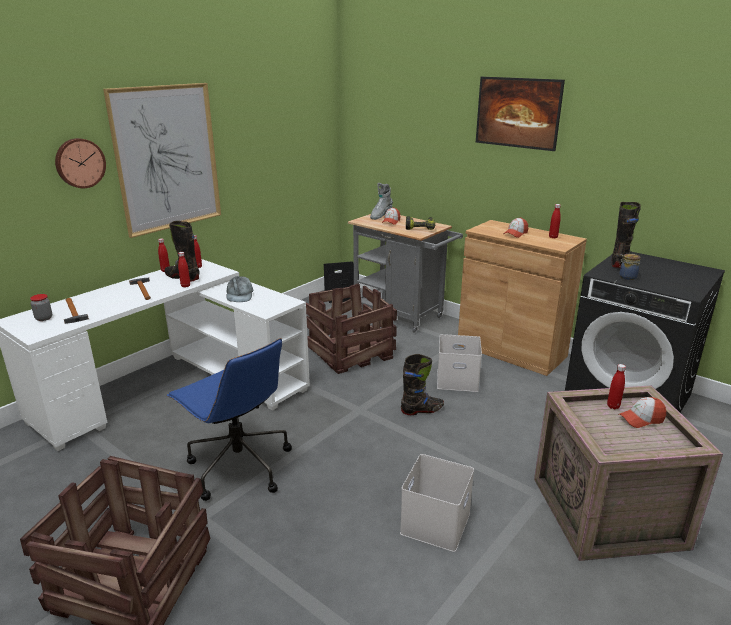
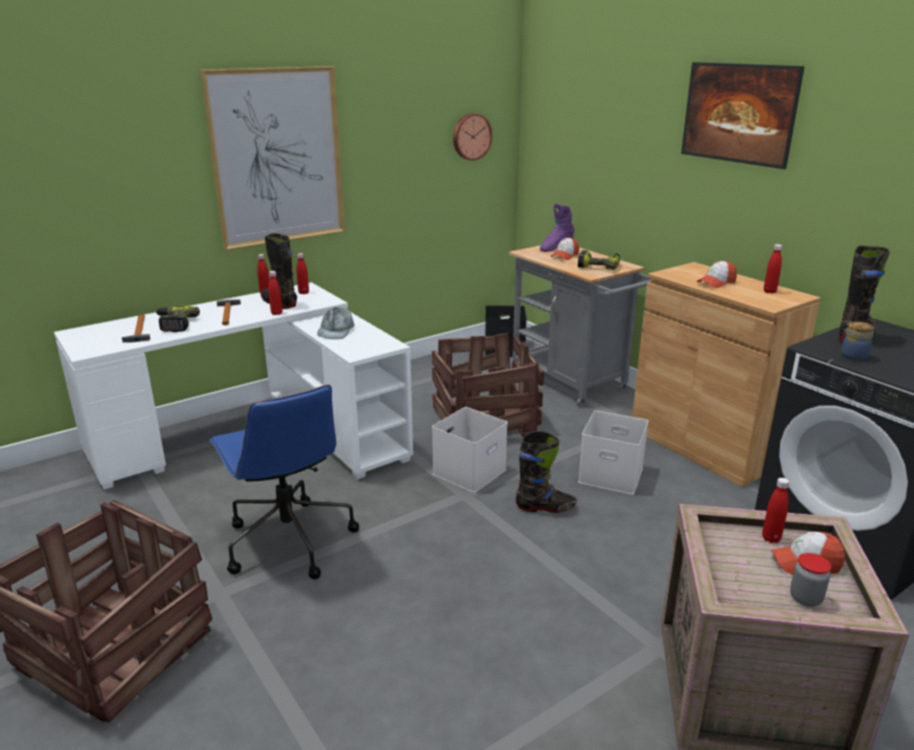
camera: 15 degrees right, 0 degrees up
jar [30,294,52,321] -> jar moved to [790,553,831,607]
wall clock [55,138,106,188] -> wall clock moved to [453,113,492,161]
grey boot [370,183,393,220] -> purple boot [540,204,575,252]
white storage box [400,454,474,552] -> white storage box moved to [432,407,508,493]
none -> power drill [156,306,200,332]

